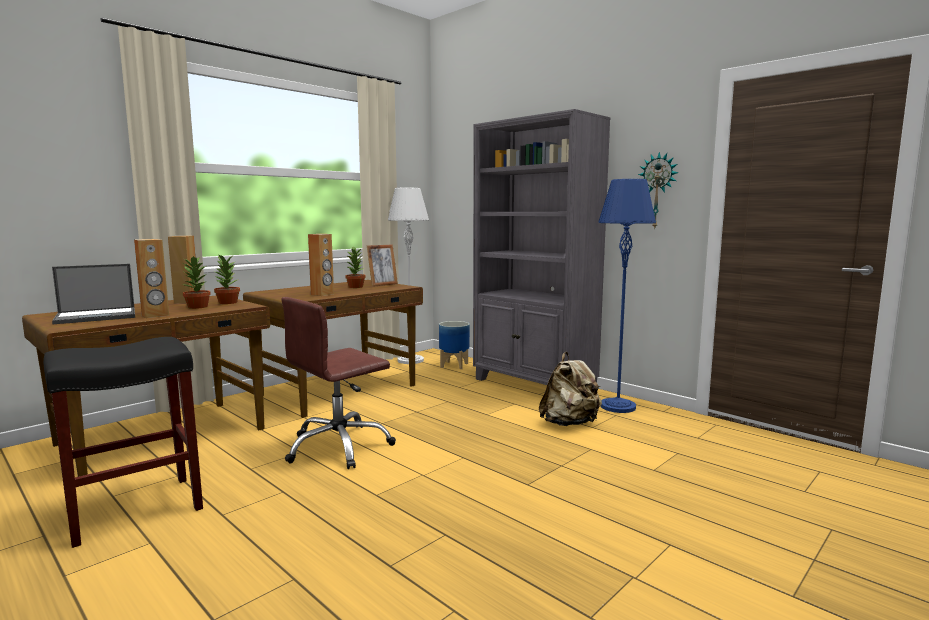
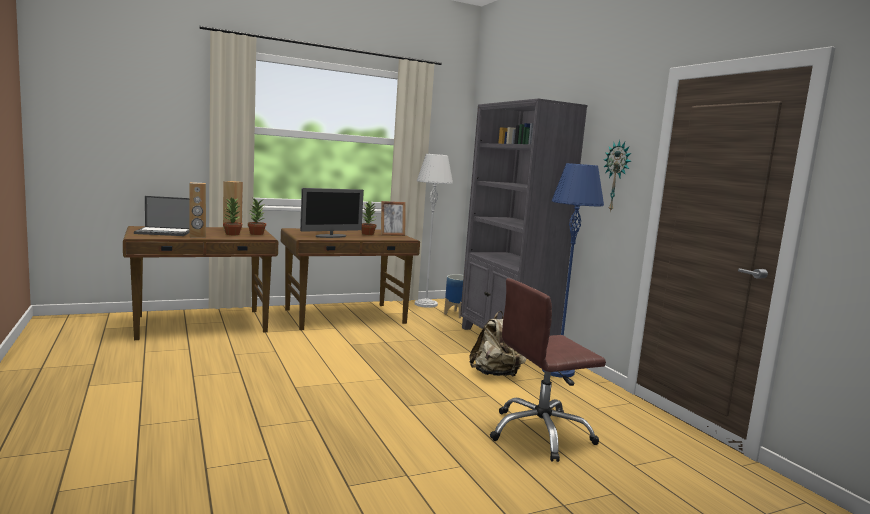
camera: 20 degrees right, 0 degrees up
black stool [43,337,203,548] -> none
brown office chair [281,297,396,469] -> brown office chair moved to [490,278,606,462]
brown speaker [308,234,334,296] -> monitor [300,188,364,238]

